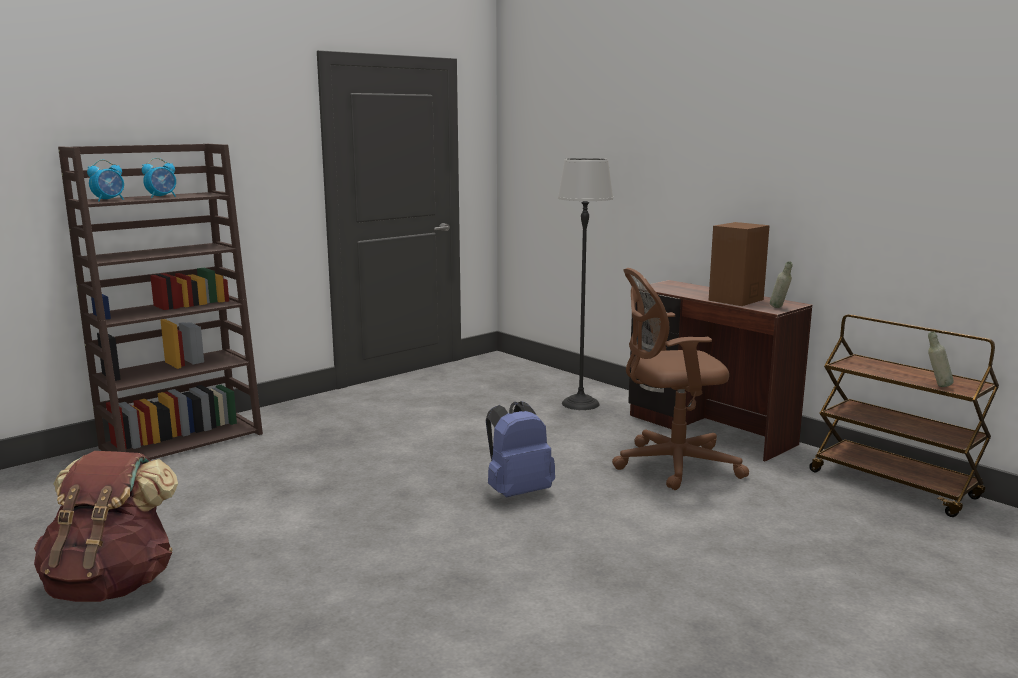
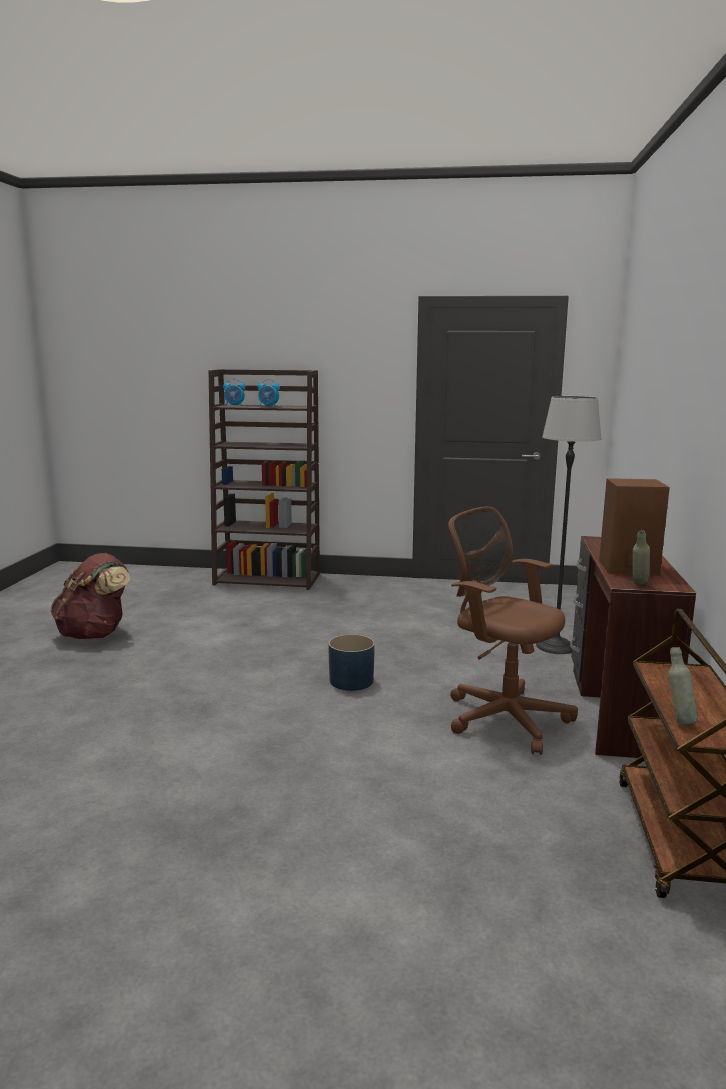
camera: 50 degrees right, 0 degrees up
blue backpack [486,401,555,497] -> blue planter [328,634,375,691]

